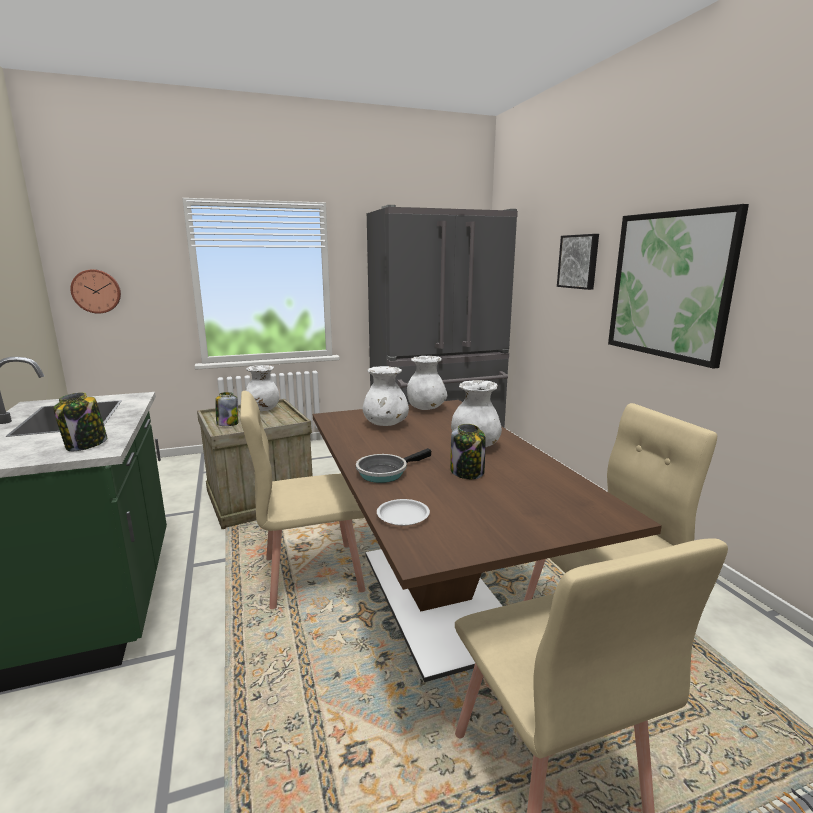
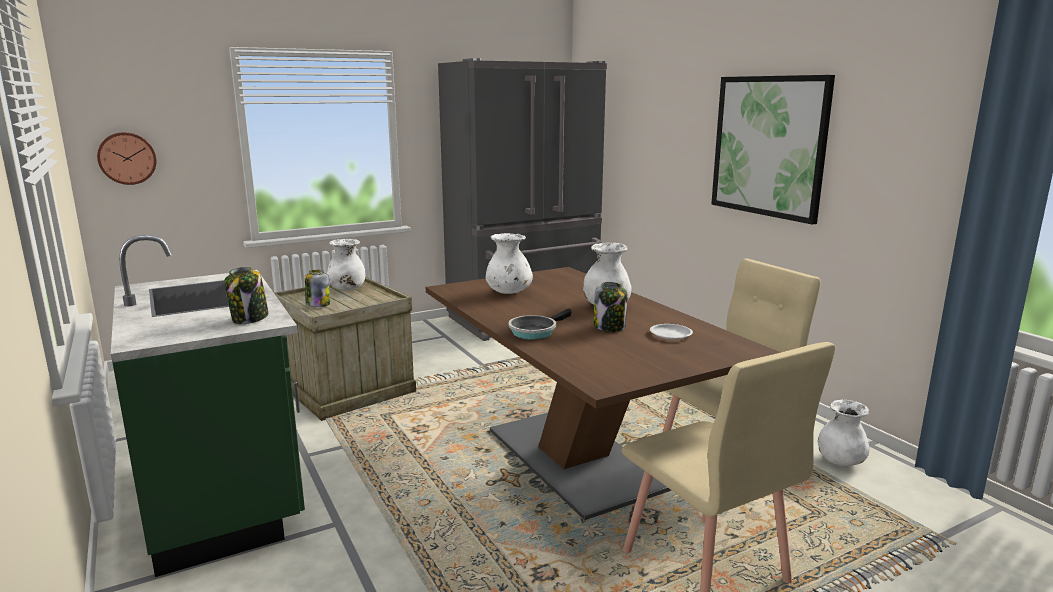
camera: 10 degrees left, 0 degrees up
beige chair [240,391,365,609] -> none
white plate [377,499,430,526] -> white plate moved to [650,324,693,340]
white vase [407,356,447,410] -> white vase moved to [818,400,870,466]
picture [557,234,599,290] -> none

